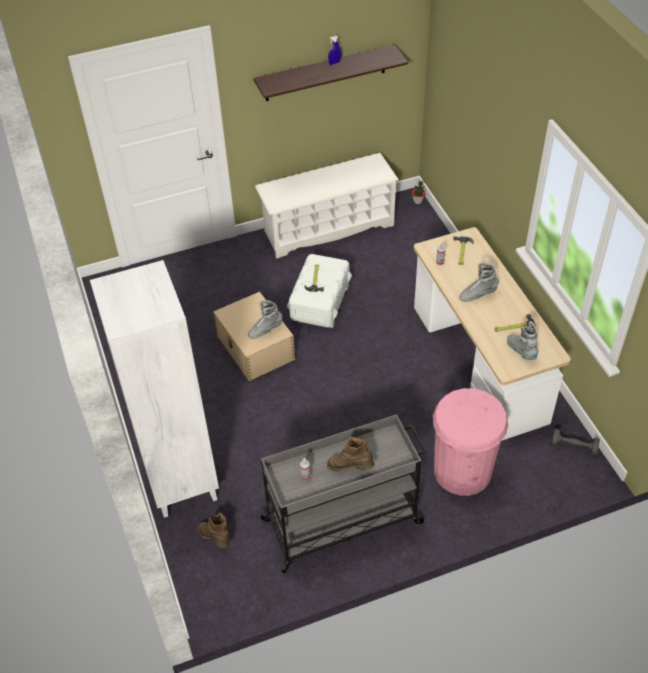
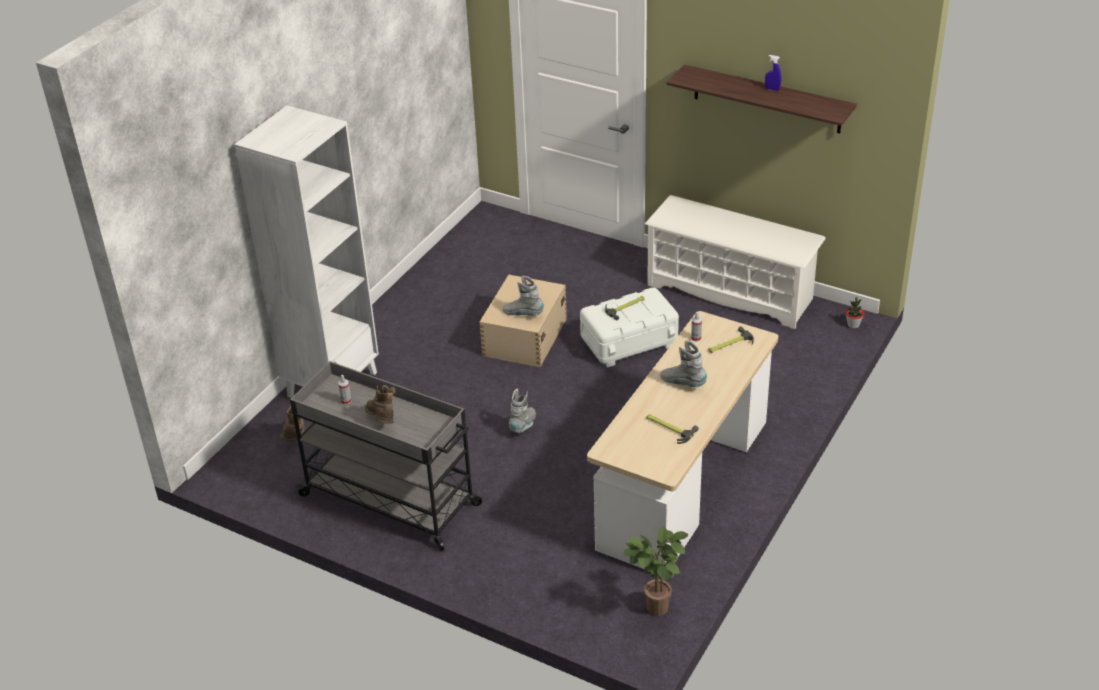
camera: 50 degrees right, 10 degrees down
pink trash can [433,388,508,496] -> none
grey boot [507,321,539,360] -> grey boot moved to [509,389,536,433]
grey dumbbell [551,428,600,456] -> potted plant [623,527,688,616]

